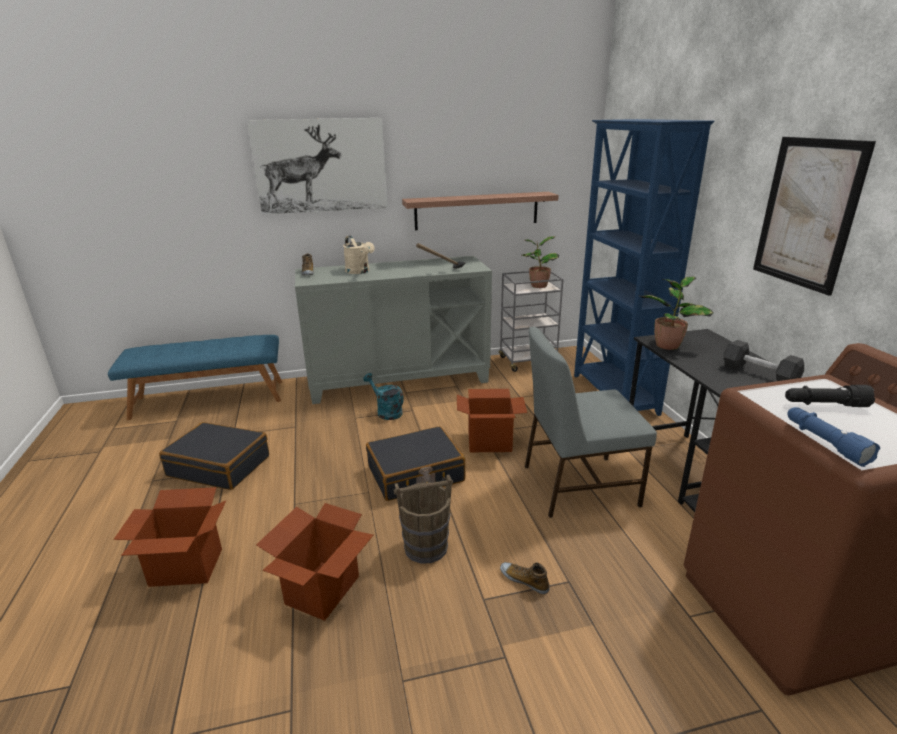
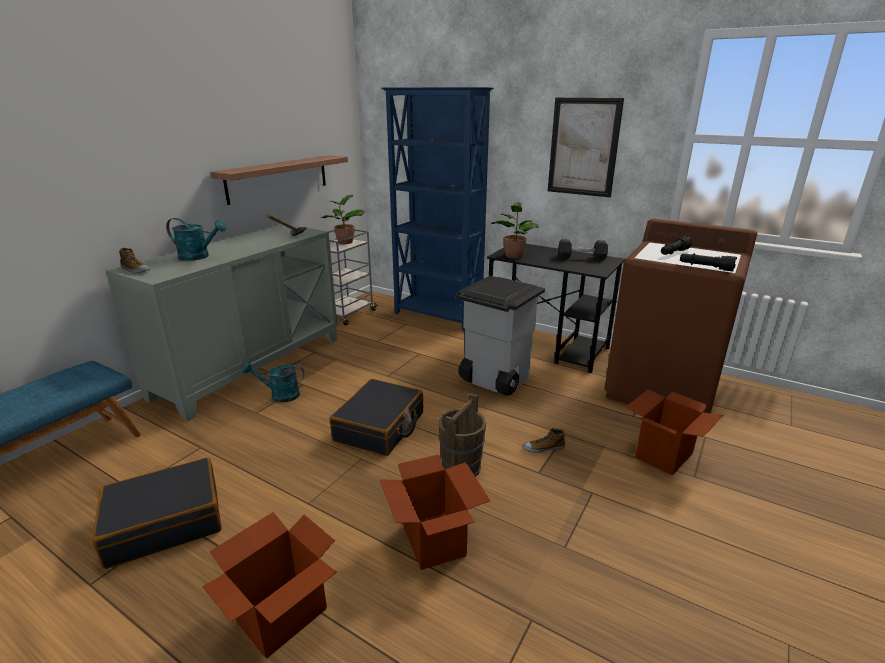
camera: 45 degrees left, 0 degrees up
picture [247,118,387,215] -> none
beige watering can [343,236,375,274] -> turquoise watering can [166,218,226,261]
cardboard box [457,389,527,452] -> cardboard box moved to [626,389,723,476]
grey chair [525,327,657,518] -> grey trash can [456,276,545,396]
blue flashlight [787,407,880,467] -> black flashlight [680,253,737,272]

